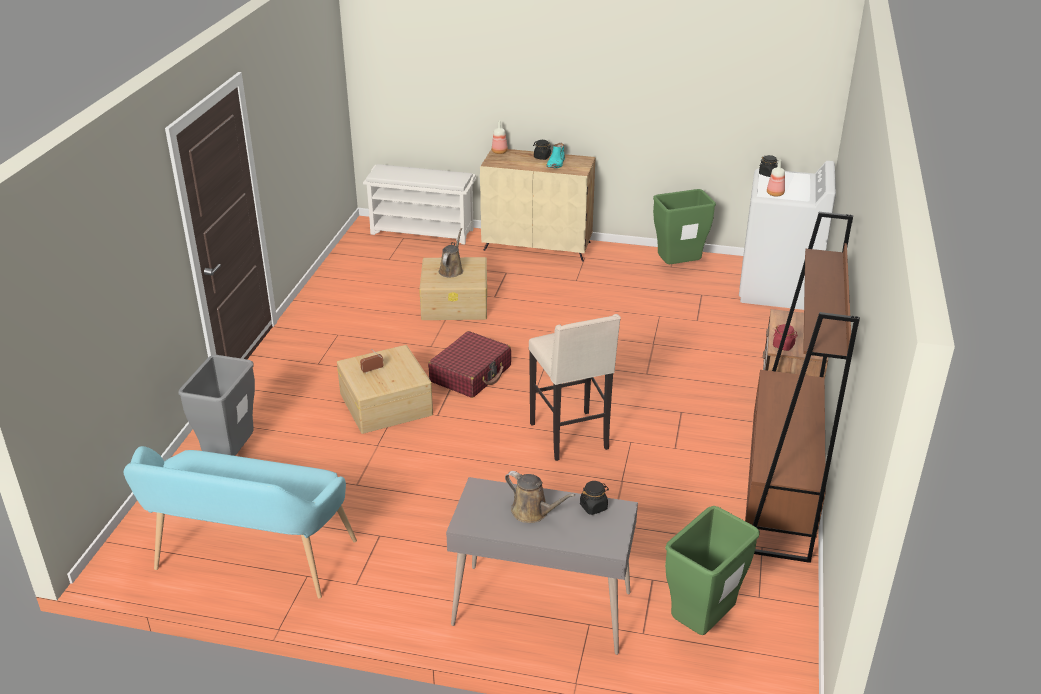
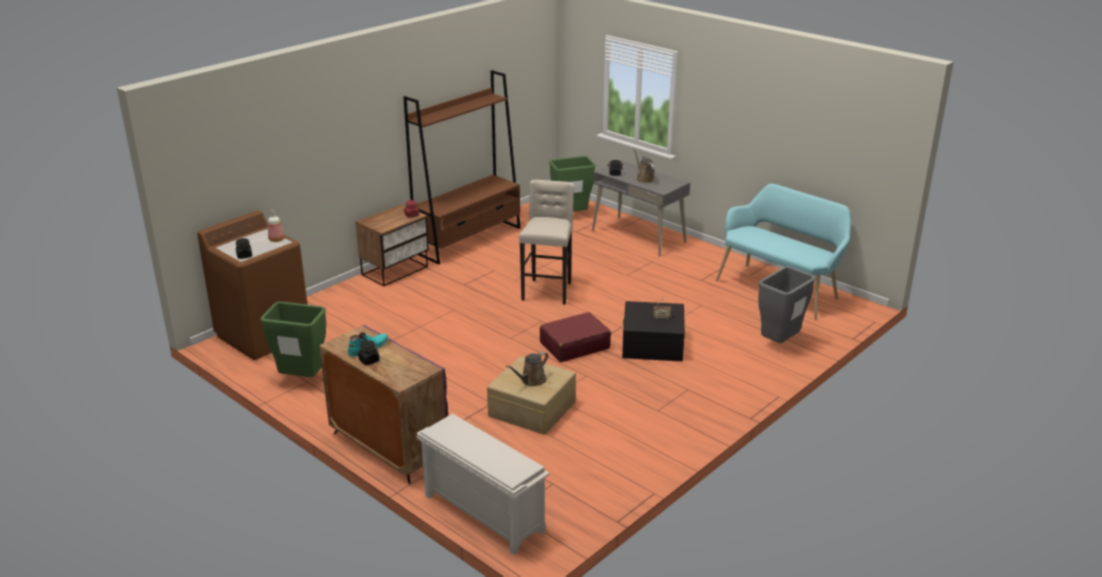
camera: 150 degrees left, 5 degrees down
beige storage box [337,345,433,434] -> black storage box [622,301,685,361]
beige cabinet [480,149,595,261] -> purple cabinet [319,325,448,484]
bottle [492,121,508,154] -> none
white washing machine [739,161,836,310] -> brown washing machine [197,211,308,360]

